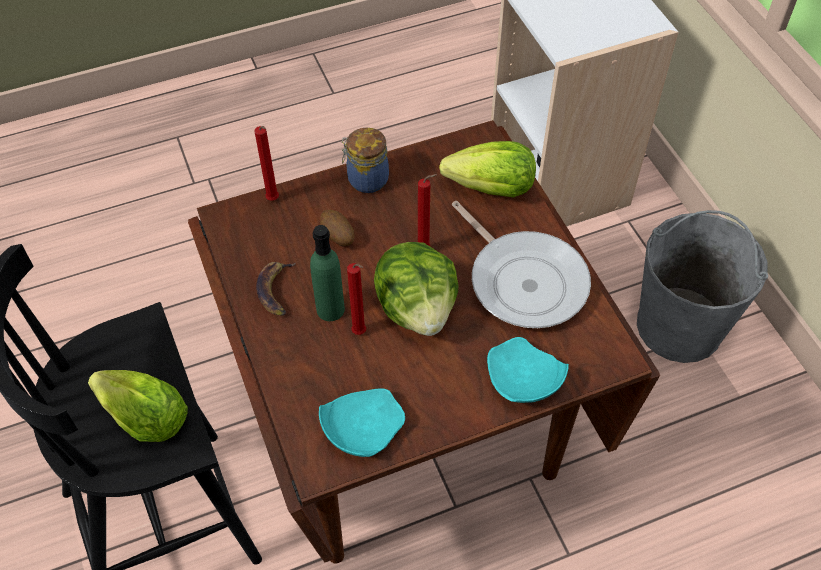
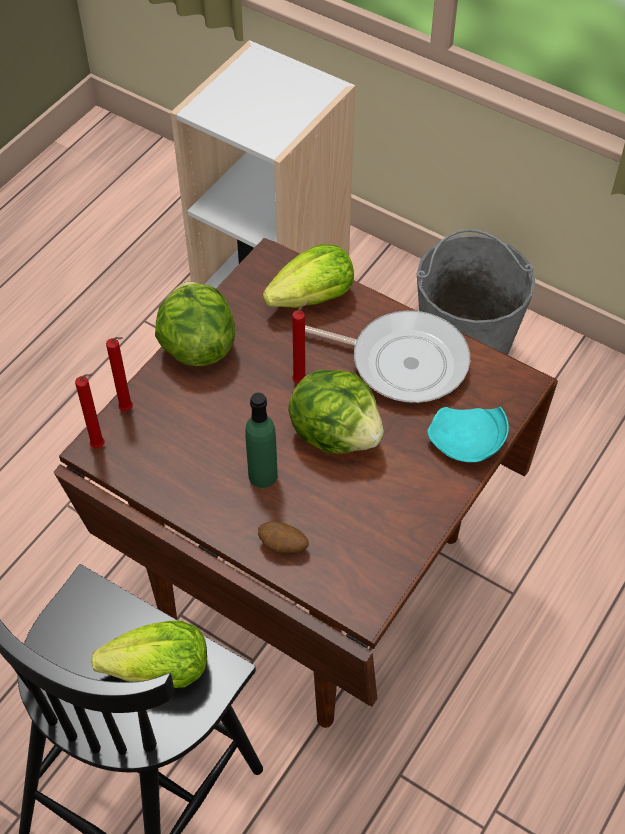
camera: 35 degrees left, 0 degrees up
banana [256,262,296,316] -> none
turquoise plate [319,388,405,457] -> none
potato [320,210,355,247] -> potato moved to [258,521,309,554]
jar [342,128,389,193] -> lettuce [155,282,235,366]
red candle [347,263,366,335] -> red candle moved to [75,374,105,448]

